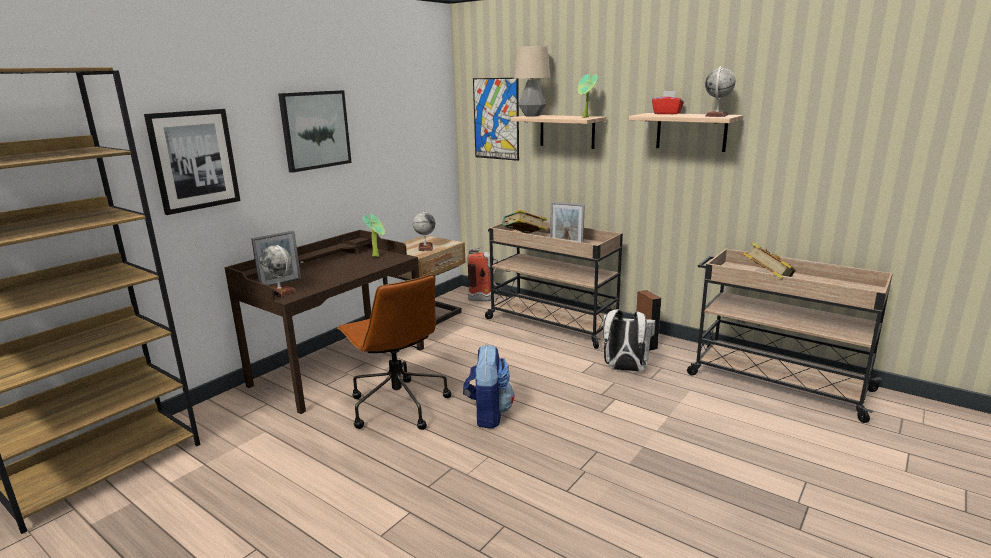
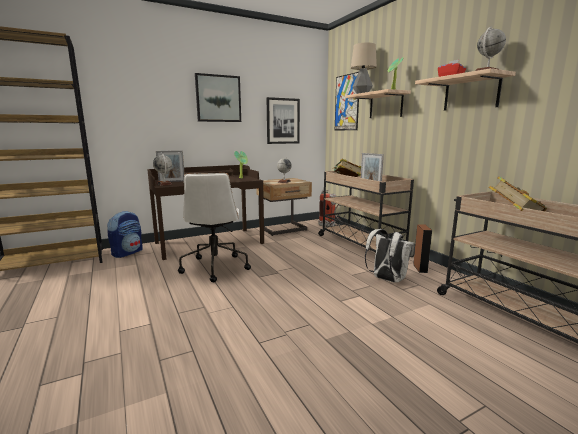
camera: 25 degrees right, 5 degrees down
picture [144,109,240,215] -> picture moved to [267,97,300,144]
brown office chair [337,274,451,430] -> white office chair [178,173,251,282]
backpack [463,345,514,429] -> backpack moved to [107,211,143,258]

